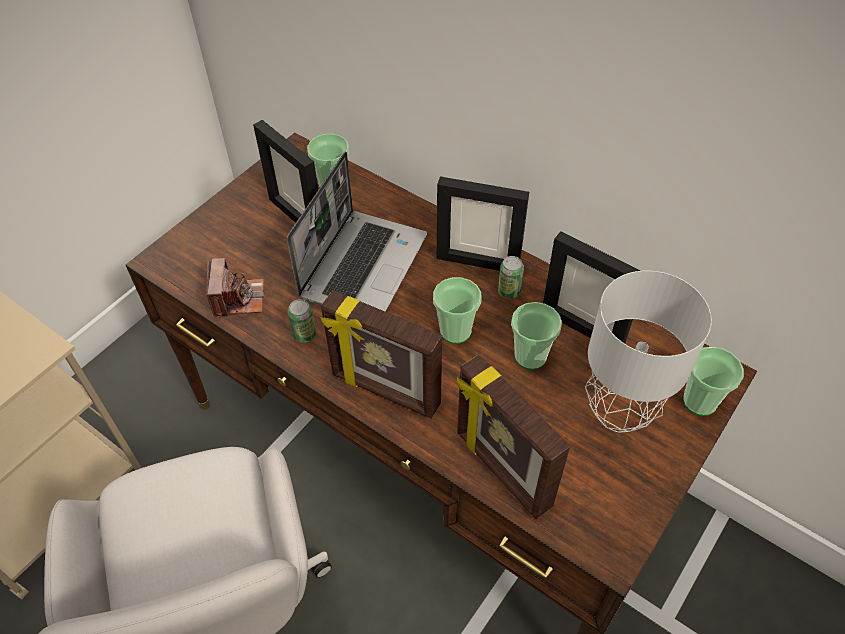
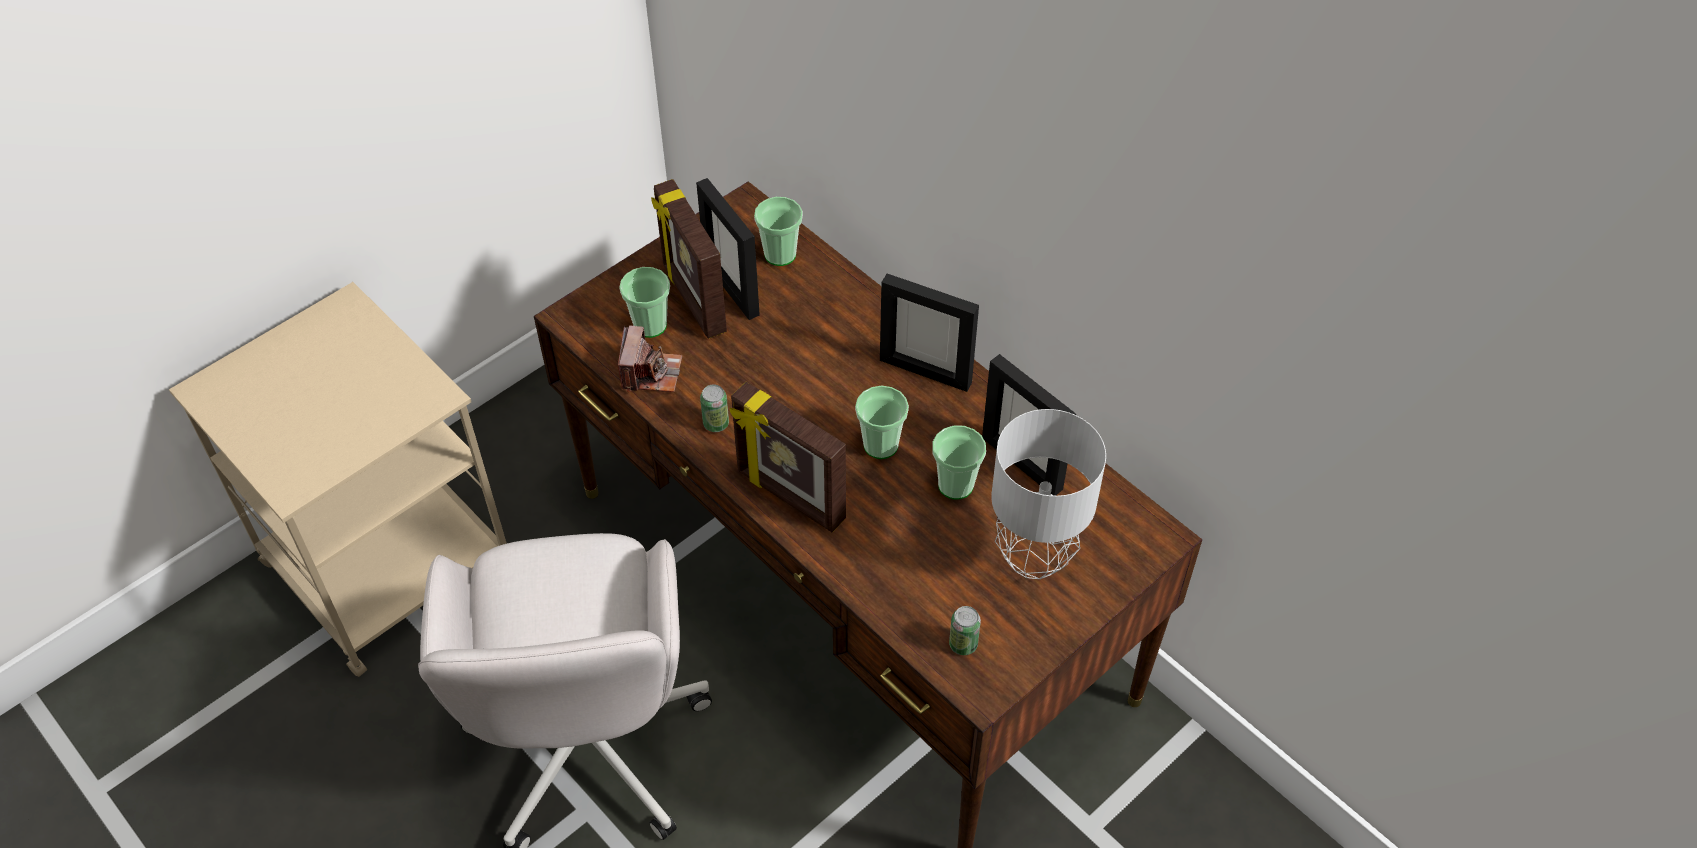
camera: 10 degrees right, 0 degrees up
laptop [287,151,427,312] -> none
picture frame [457,354,570,519] -> picture frame moved to [651,179,727,339]
can [498,256,524,299] -> can moved to [949,606,981,655]
cup [683,346,744,416] -> cup moved to [619,267,670,338]

